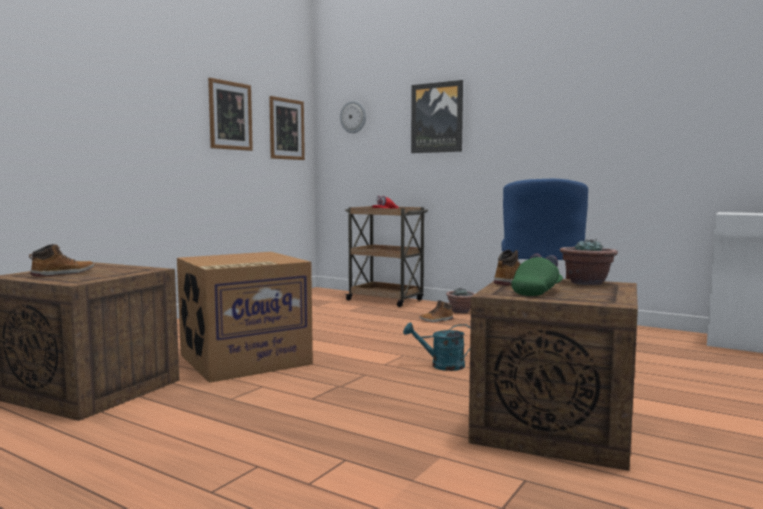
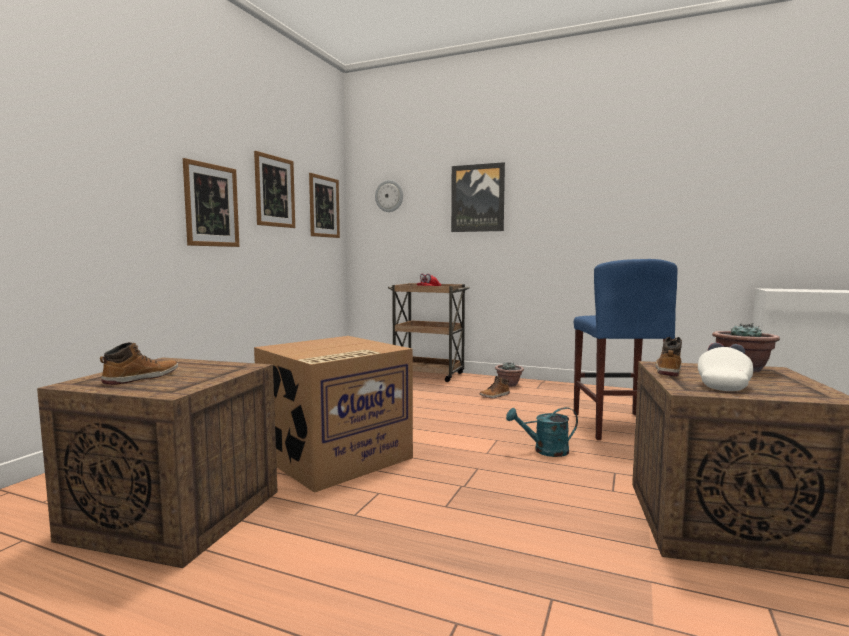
camera: 10 degrees left, 0 degrees up
green cap [511,254,563,296] -> white cap [698,343,753,391]
none -> picture [183,158,239,247]

